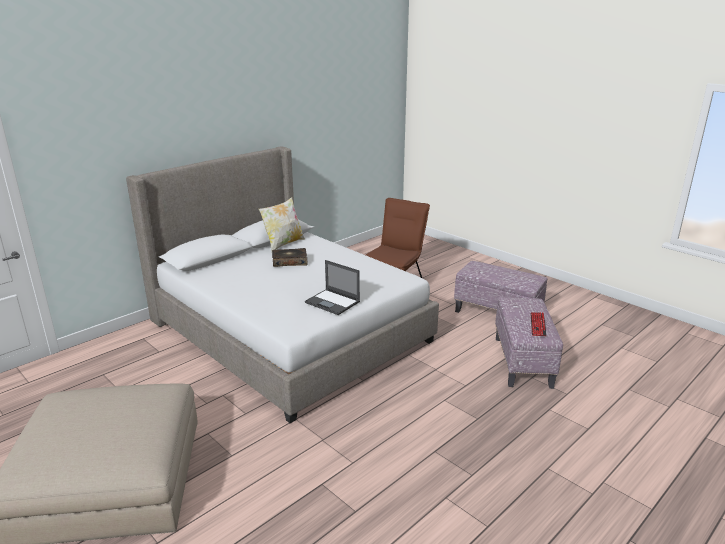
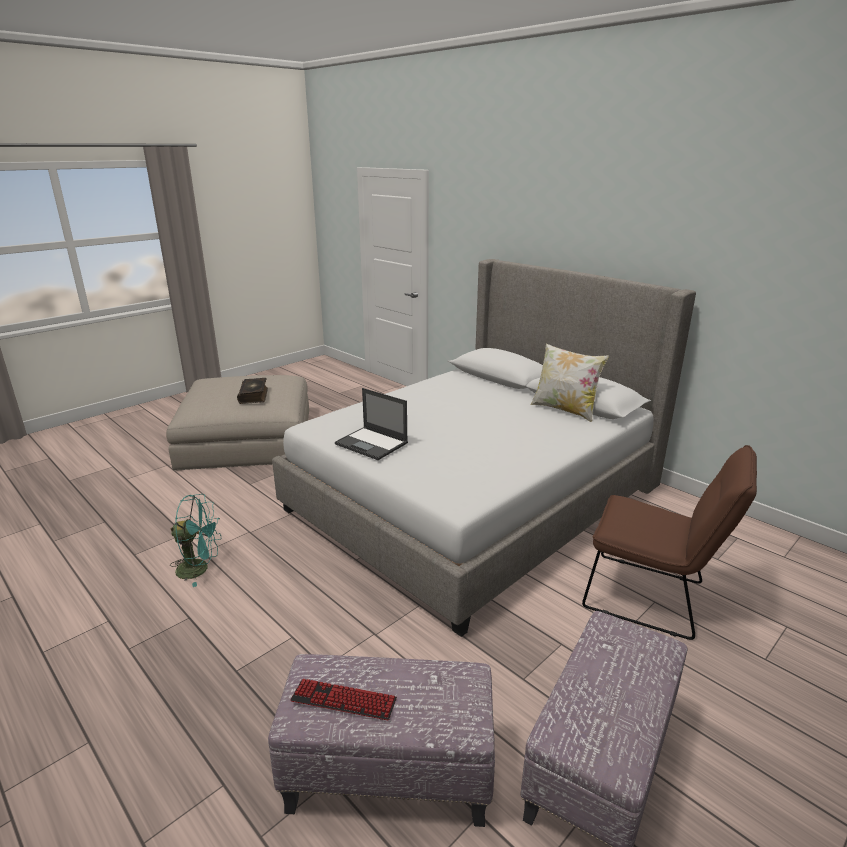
camera: 90 degrees right, 0 degrees up
book [272,248,308,267] -> book moved to [237,378,268,404]
laptop [305,260,360,315] -> laptop turned 90 degrees counterclockwise [335,388,408,460]
none -> turquoise fan [170,494,222,587]

